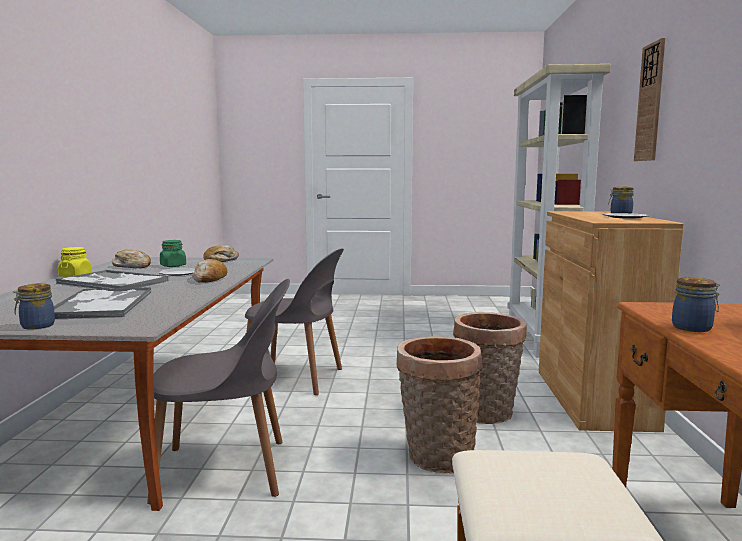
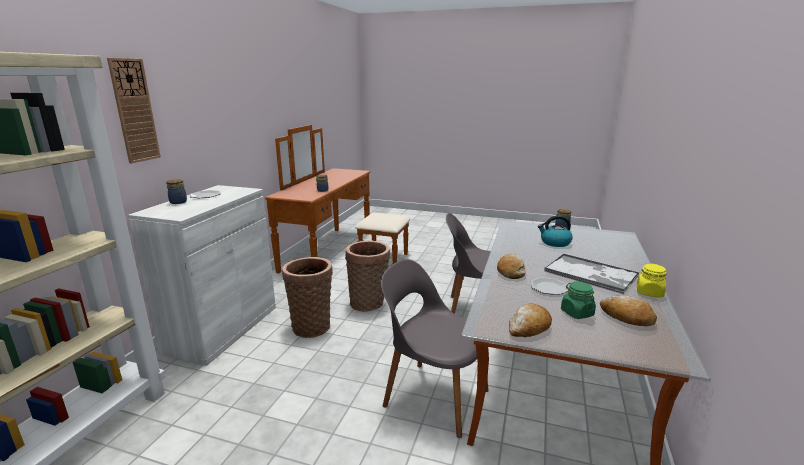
camera: 165 degrees left, 10 degrees up
tray [54,287,152,319] -> kettle [538,215,573,247]
brown cabinet [539,211,684,432] -> white cabinet [128,185,276,366]

